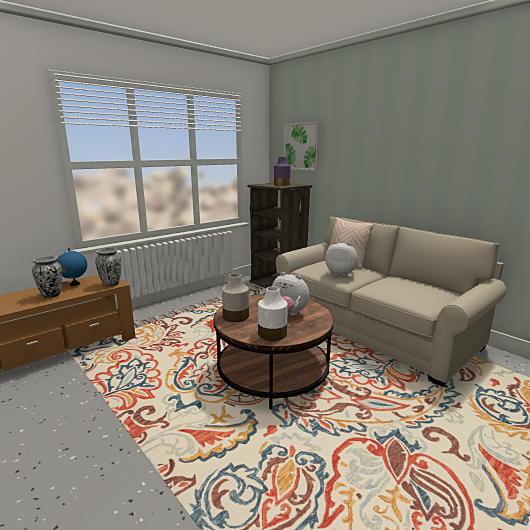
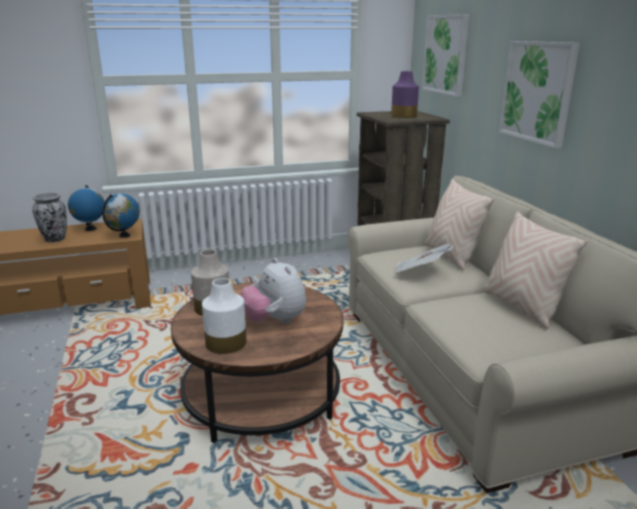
camera: 25 degrees right, 5 degrees up
vase [95,248,121,287] -> globe [102,193,140,238]
plush toy [325,241,358,277] -> newspaper [395,244,453,273]
none -> beige pillow [482,211,588,329]
none -> picture [499,41,580,148]

